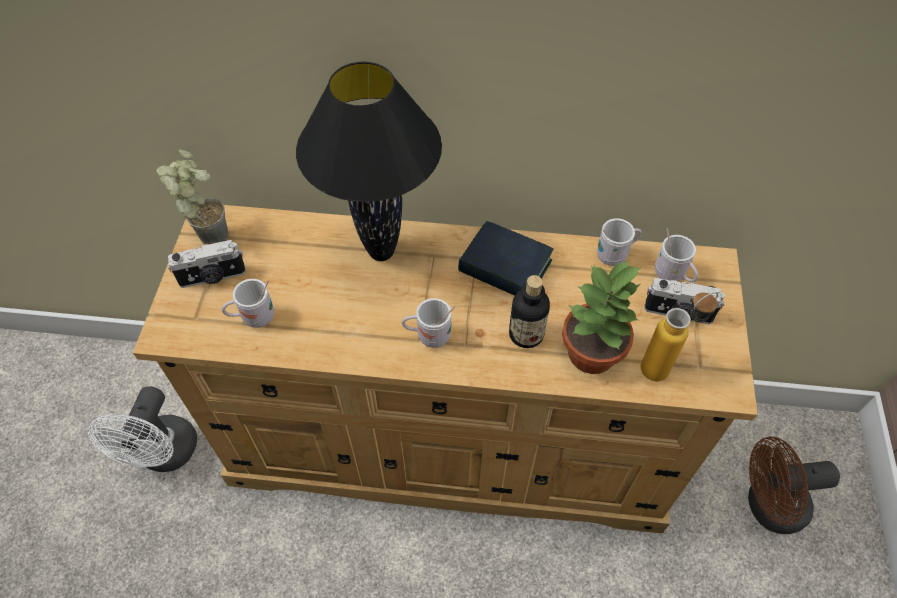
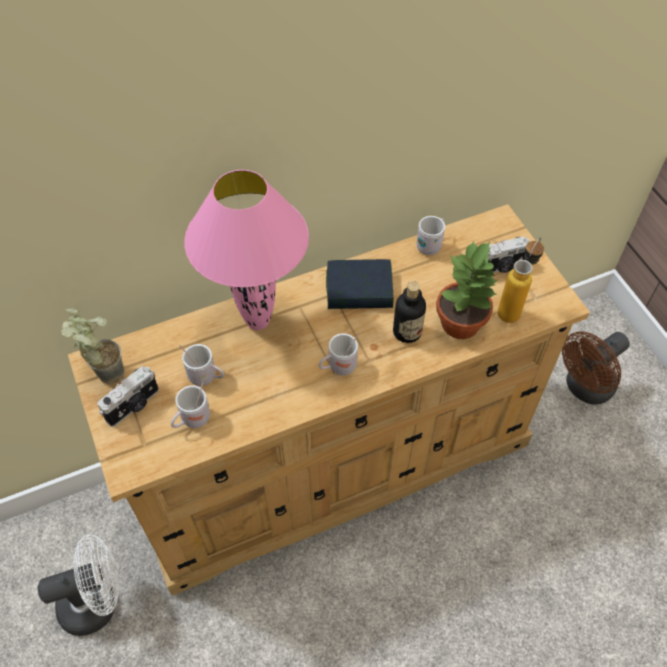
camera: 30 degrees left, 0 degrees up
white fan [88,386,197,472] -> white fan turned 90 degrees counterclockwise [38,534,120,636]
black table lamp [296,62,442,261] -> pink table lamp [184,170,309,330]
white mug [655,228,698,282] -> white mug moved to [179,344,224,386]

